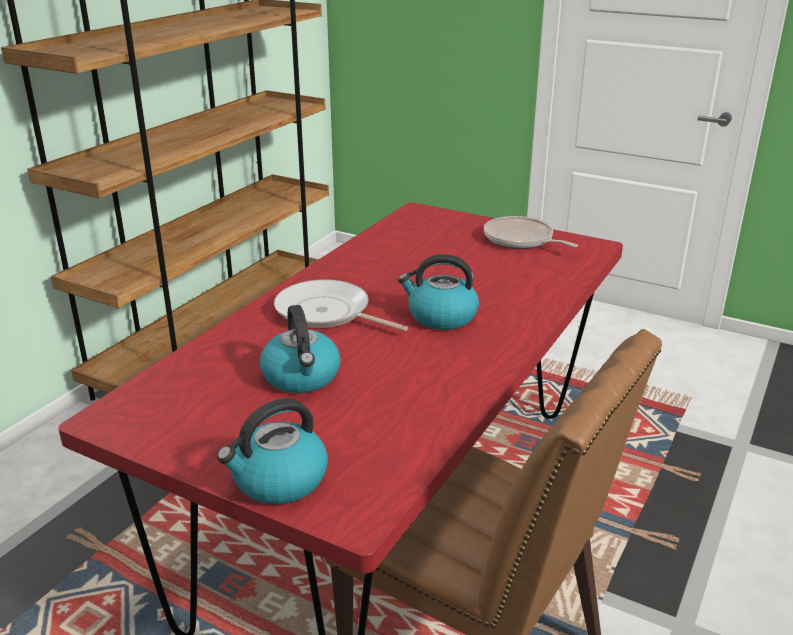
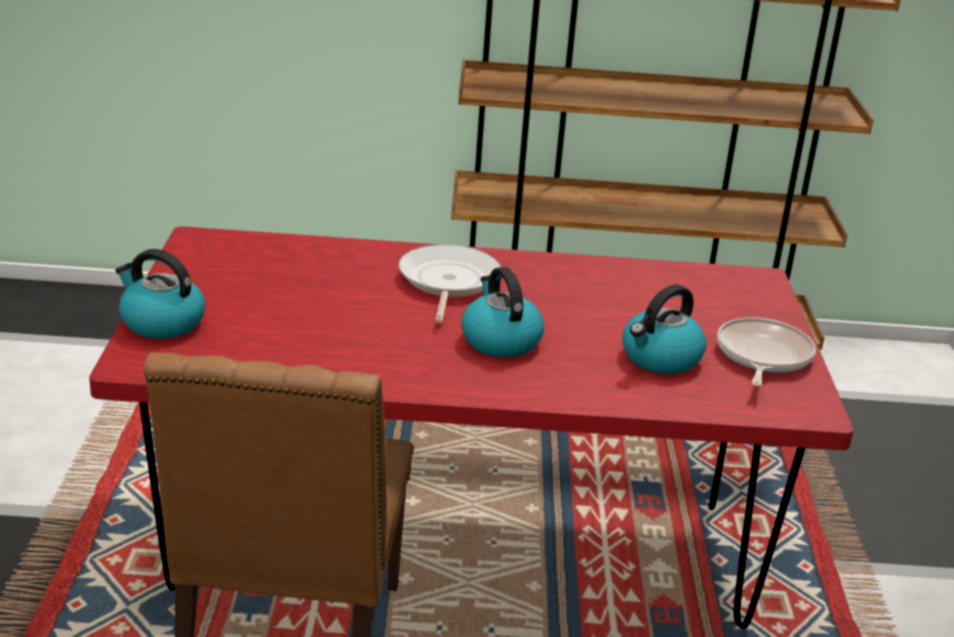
camera: 60 degrees right, 0 degrees up
kettle [260,305,341,393] -> kettle moved to [622,284,706,374]

